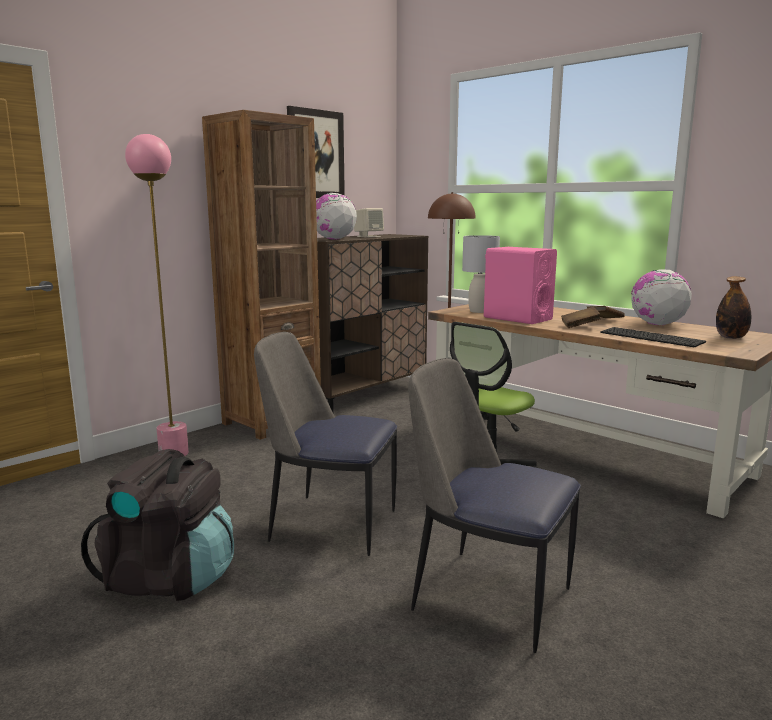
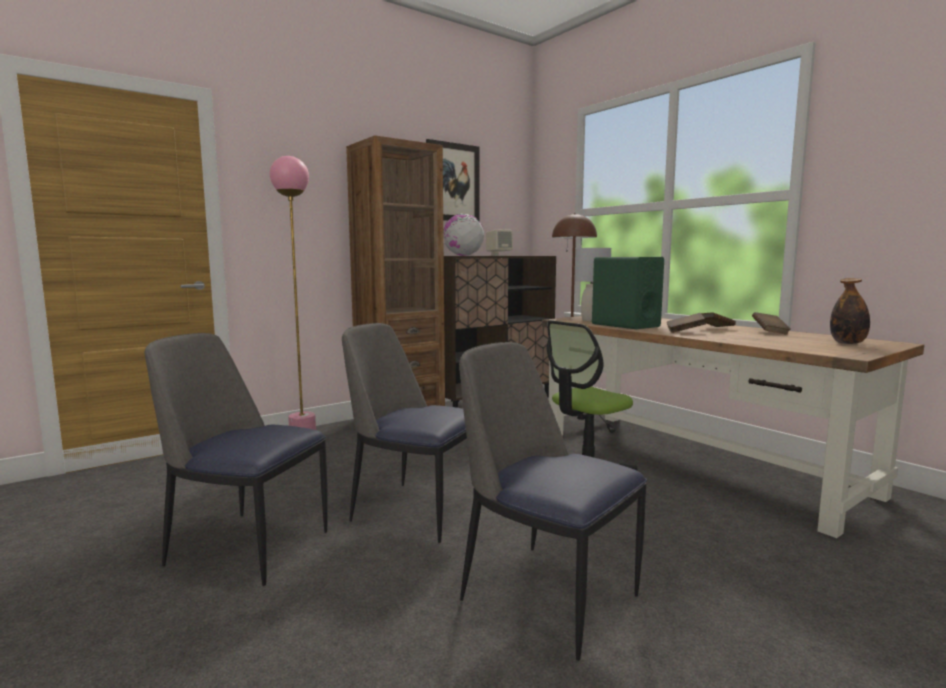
camera: 10 degrees right, 5 degrees down
black backpack [81,449,234,601] -> chair [145,333,328,586]
pink speaker [484,247,557,324] -> green speaker [592,257,664,329]
keyboard [601,327,706,347] -> none
globe [631,269,692,325] -> brown book [752,312,791,335]

